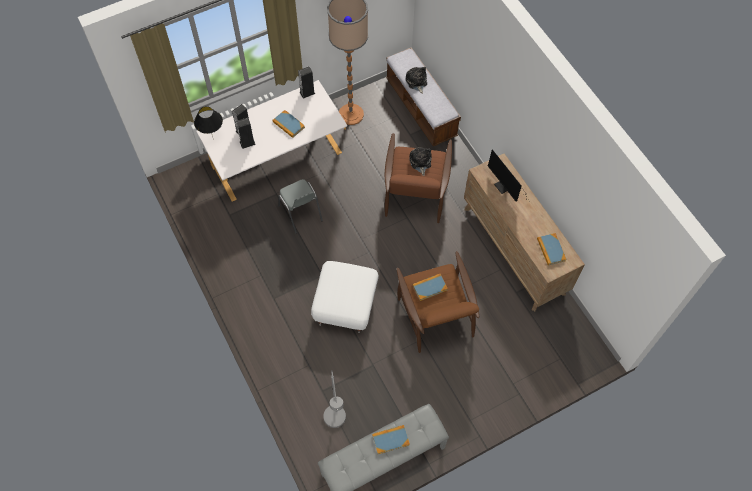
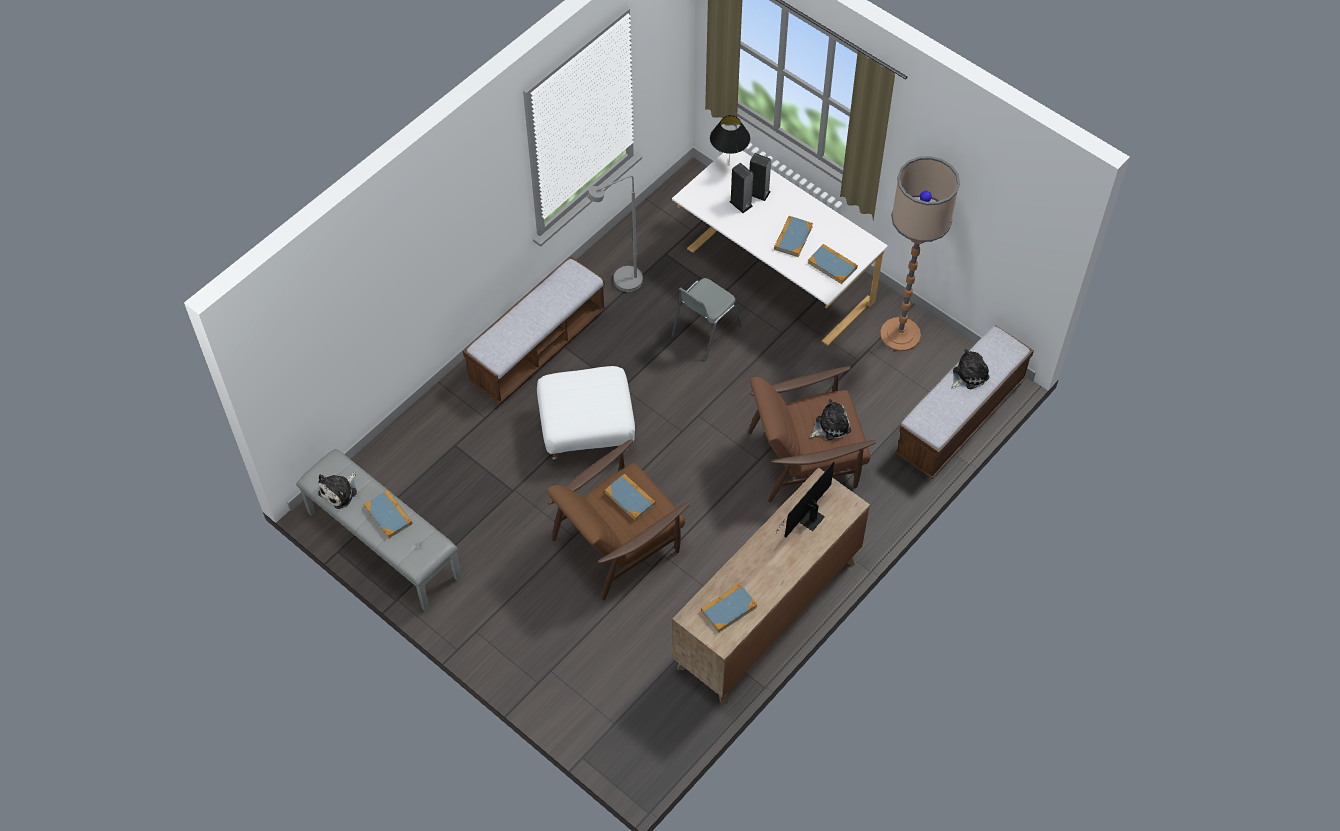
camera: 70 degrees right, 5 degrees down
speaker [298,66,315,99] -> none
grey floor lamp [323,370,346,428] -> grey floor lamp moved to [587,176,643,292]
none -> plush toy [318,472,357,509]
none -> bench [463,256,606,404]
none -> book [808,244,858,284]

